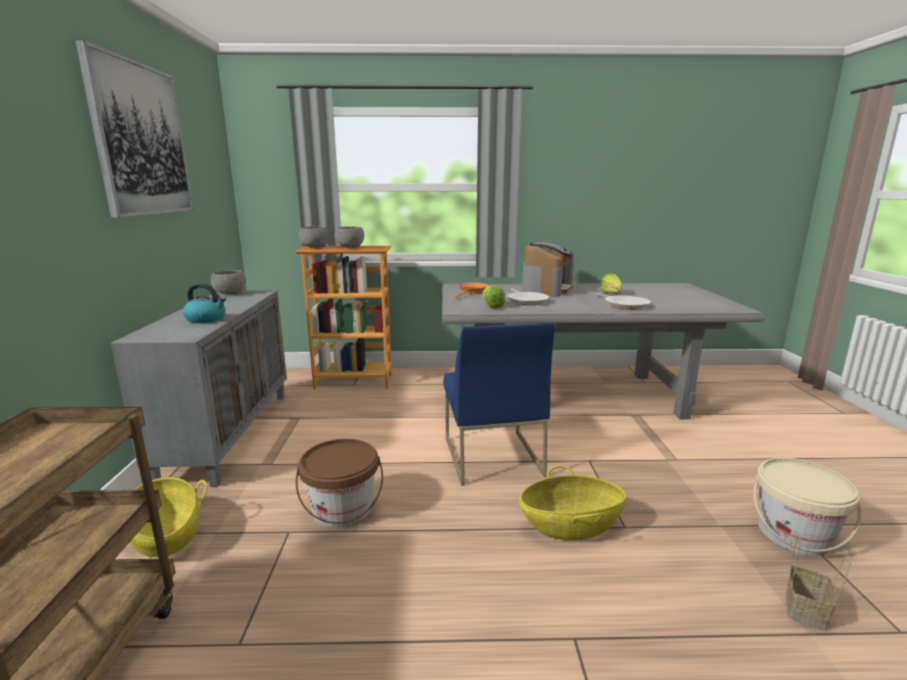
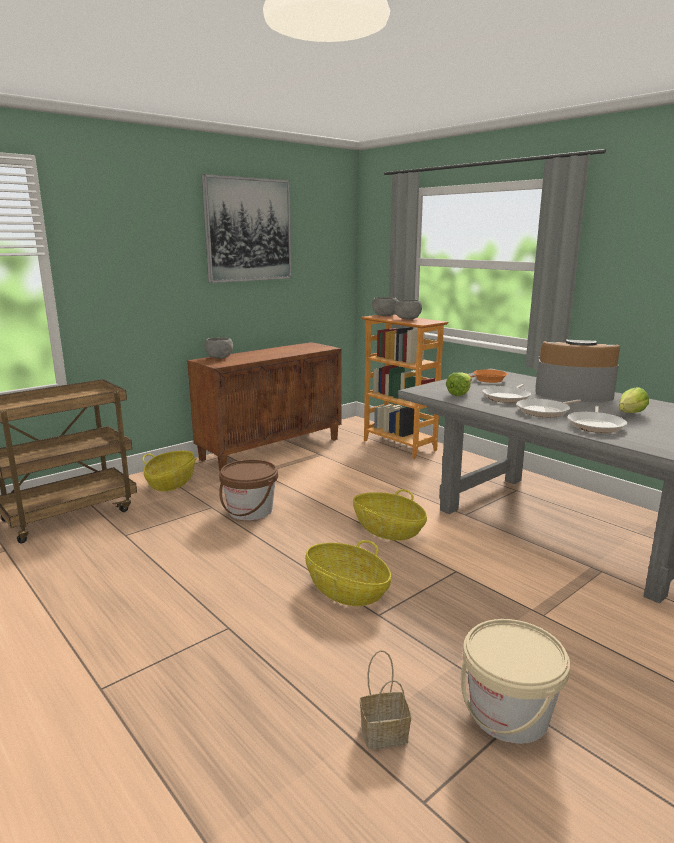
camera: 50 degrees right, 0 degrees up
grey cabinet [111,291,287,487] -> brown cabinet [187,342,342,471]
kettle [183,283,226,323] -> none
grey bowl [211,270,246,294] -> grey bowl moved to [204,337,233,359]
blue chair [443,323,554,485] -> basket [353,489,427,541]
coffee machine [522,242,574,297] -> coffee machine turned 150 degrees counterclockwise [535,340,620,402]
none -> frying pan [516,399,581,417]

